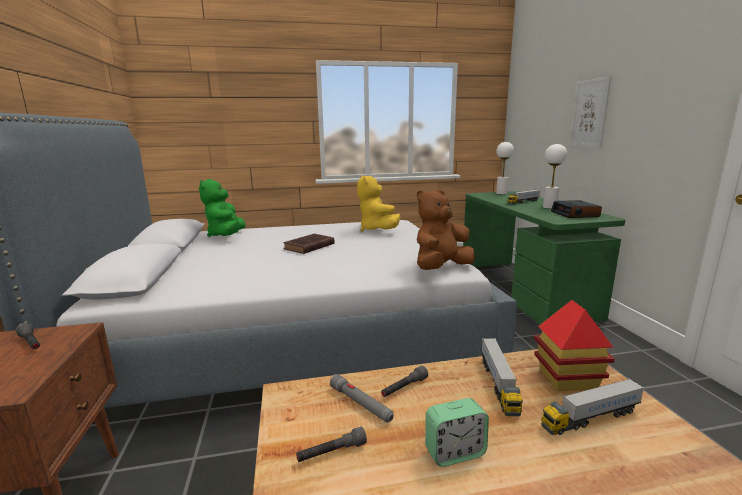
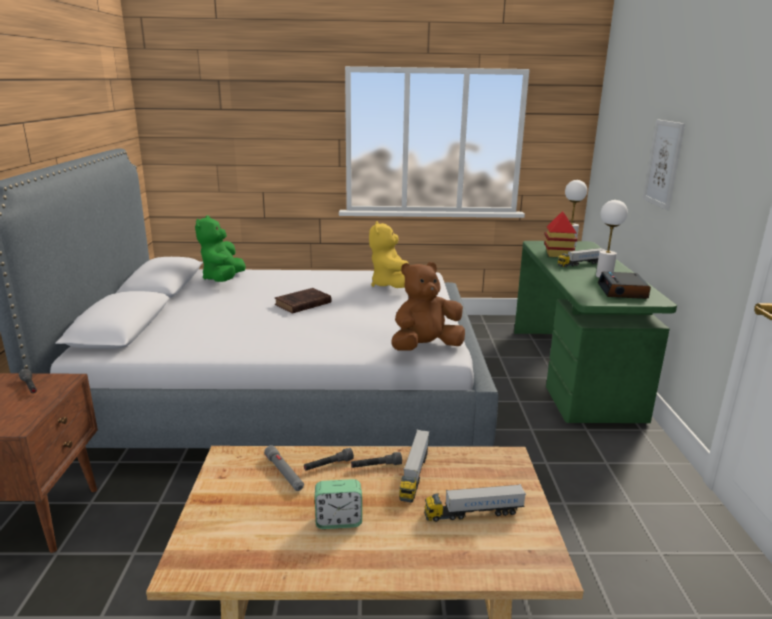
camera: 10 degrees right, 5 degrees up
grey flashlight [296,427,367,462] -> grey flashlight moved to [351,452,402,468]
toy house [534,300,615,391] -> toy house moved to [544,211,578,257]

